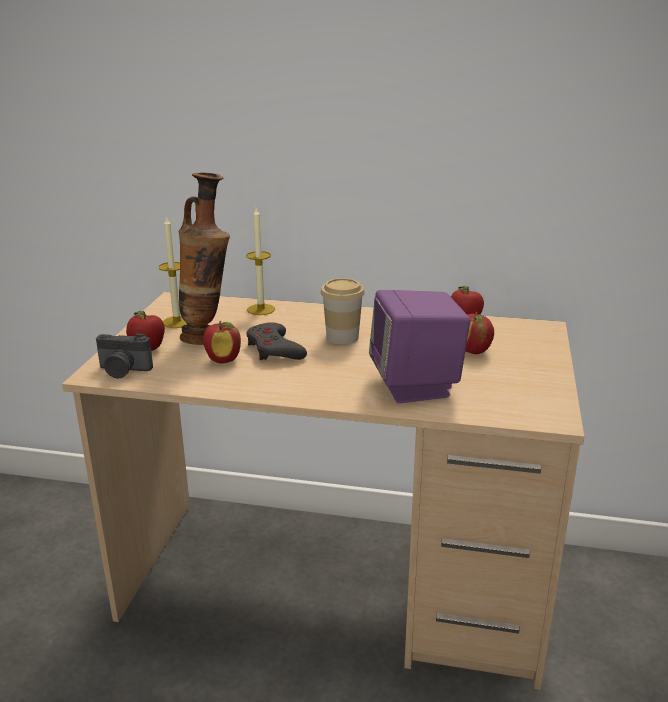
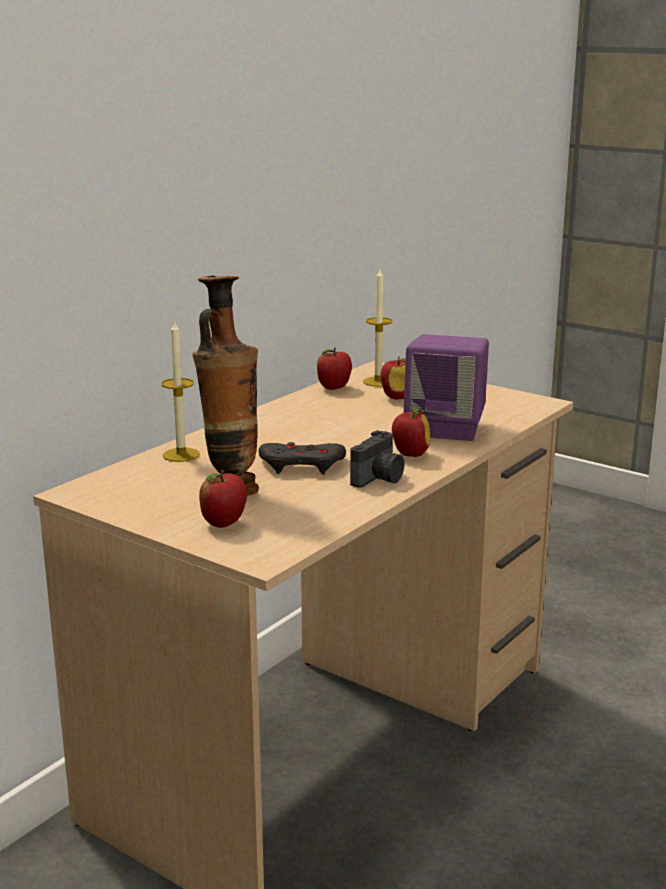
camera: 65 degrees left, 5 degrees down
camera [96,333,153,379] -> camera moved to [350,430,405,488]
candle [159,216,187,328] -> candle moved to [363,269,393,387]
apple [203,321,241,363] -> apple moved to [392,408,430,457]
cup [321,278,365,344] -> none

